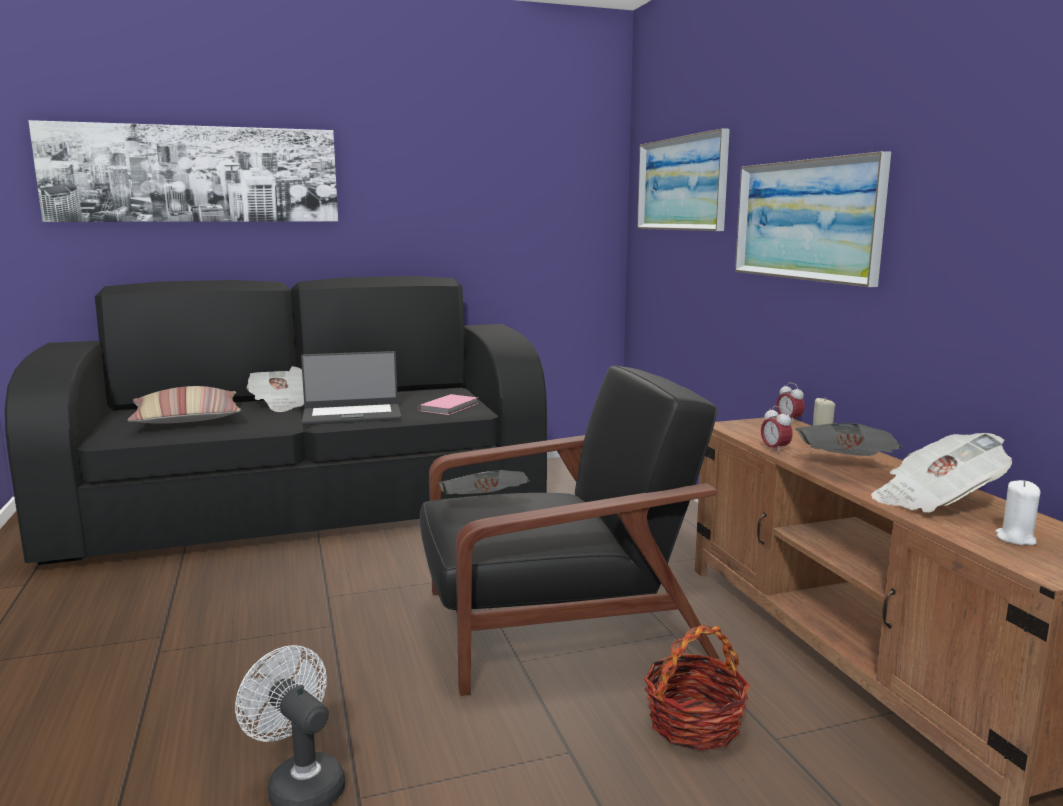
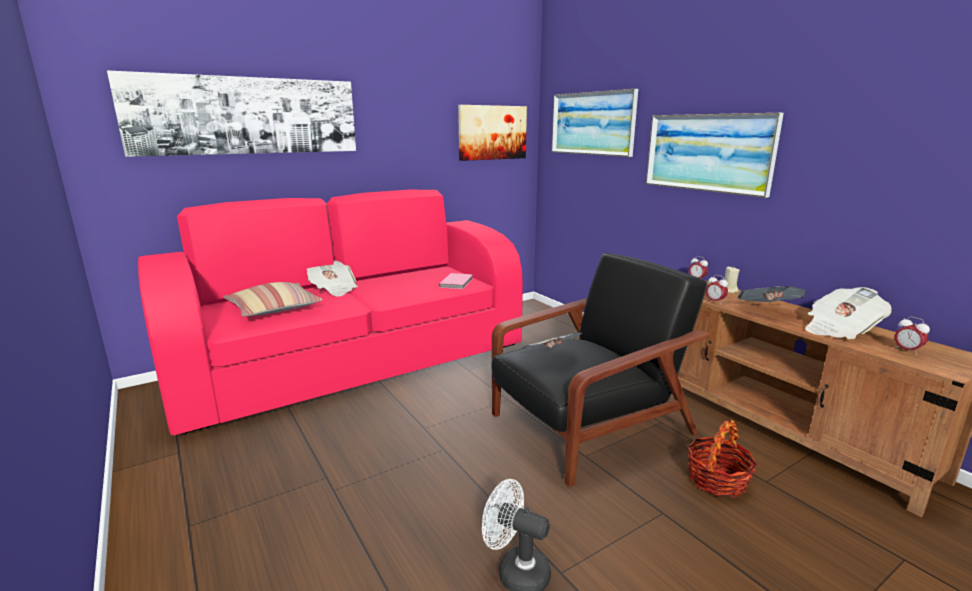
camera: 15 degrees left, 5 degrees up
black sofa [5,276,547,565] -> pink sofa [138,190,523,435]
laptop [301,351,401,425] -> none
white candle [995,480,1040,545] -> alarm clock [895,317,930,355]
none -> picture [458,105,527,161]

